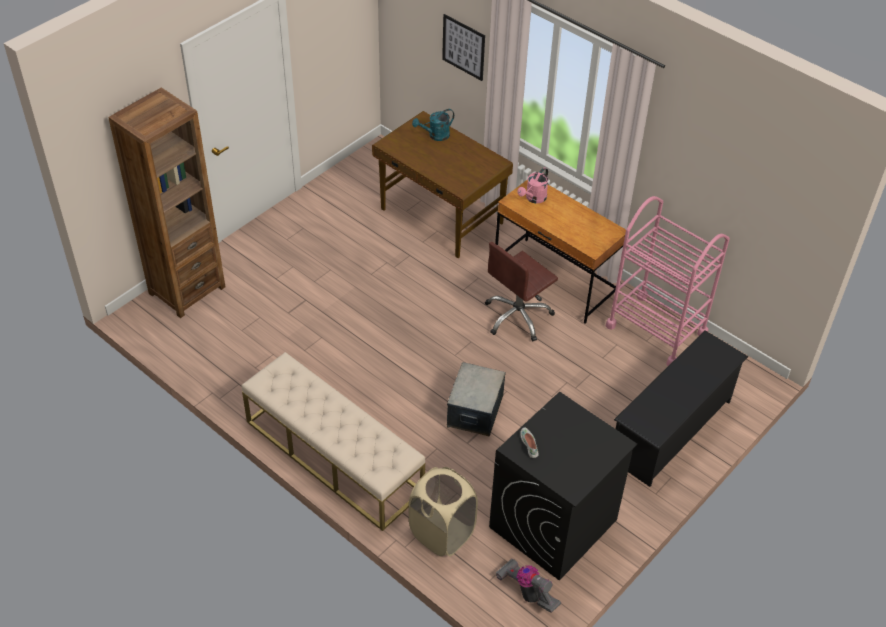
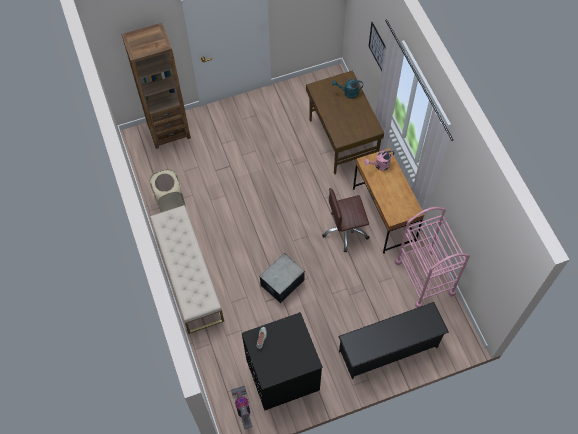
camera: 30 degrees right, 15 degrees up
beige laundry basket [409,467,478,556] -> beige laundry basket moved to [149,169,186,212]

